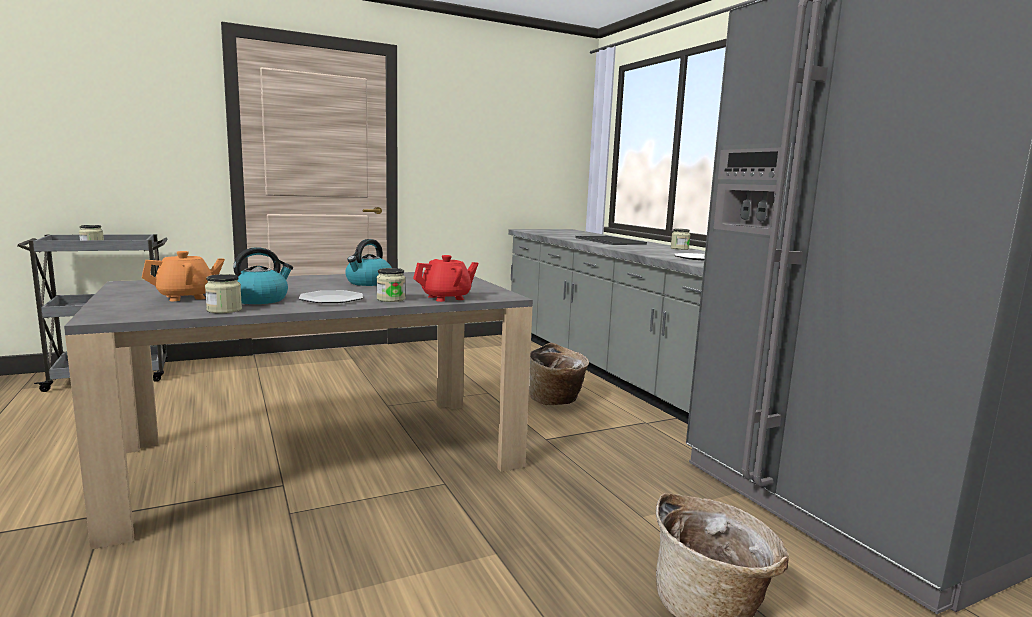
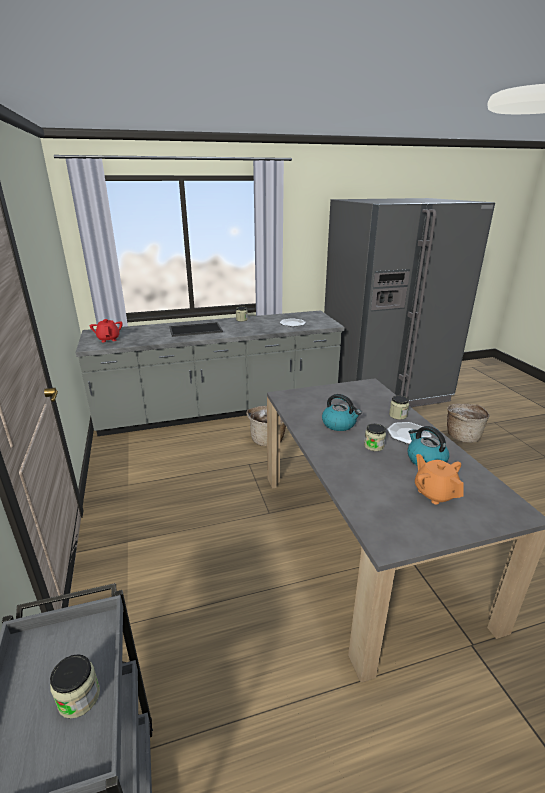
camera: 80 degrees left, 15 degrees up
jar [205,274,242,313] -> jar moved to [364,424,386,451]
red teapot [413,255,478,302] -> red teapot moved to [90,319,123,342]

